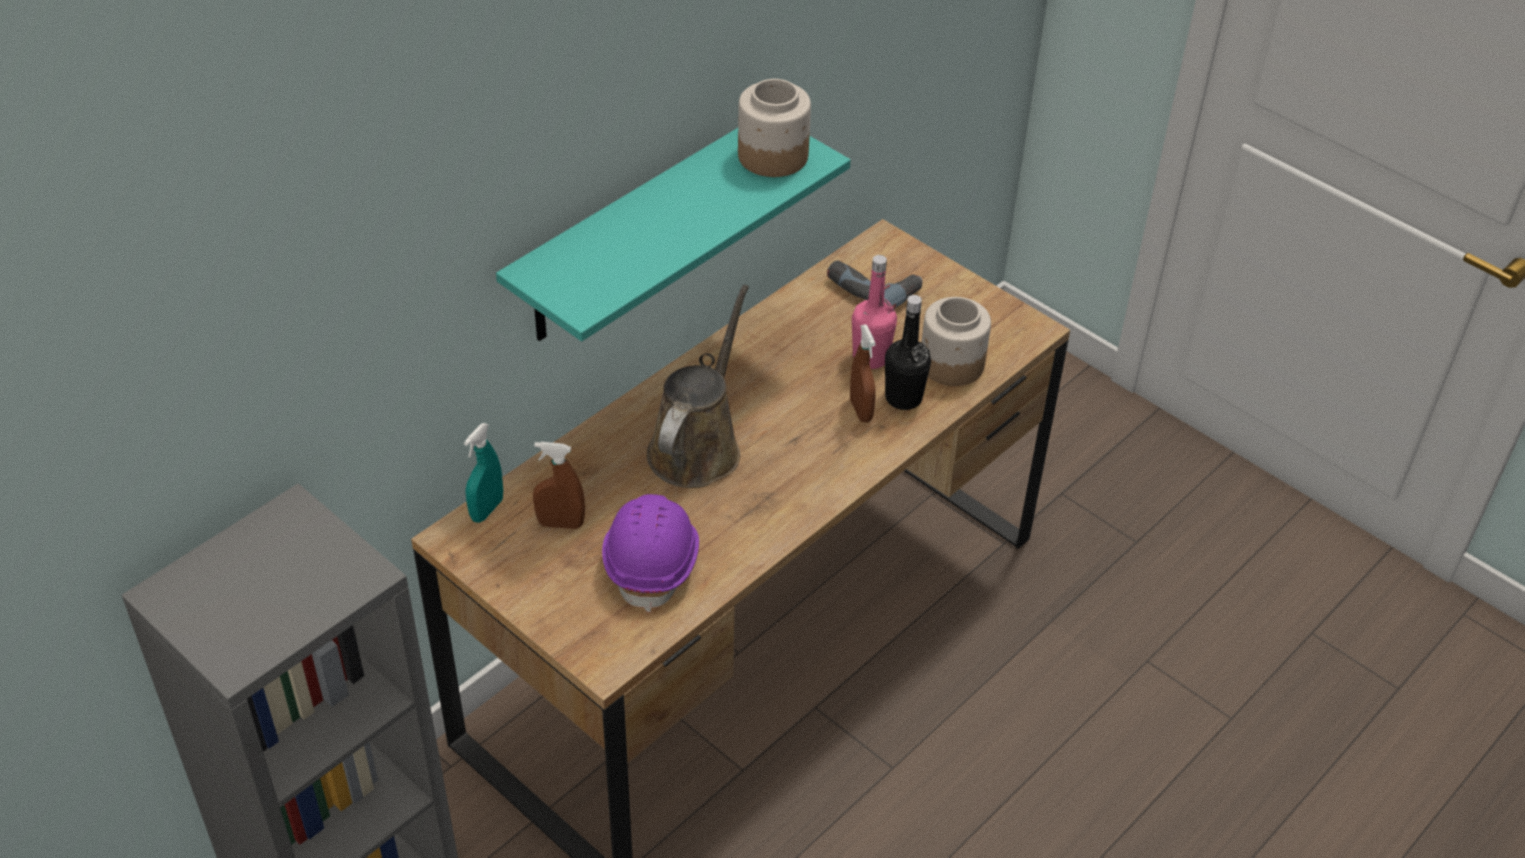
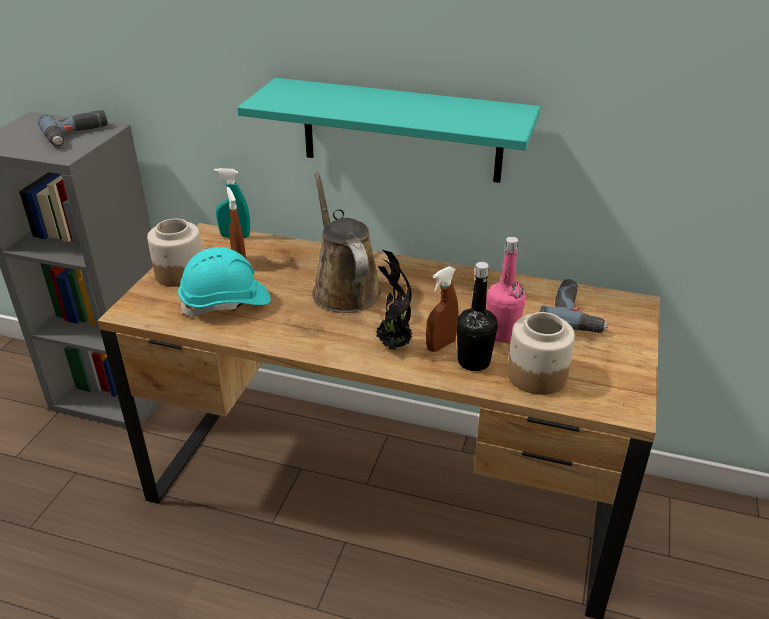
camera: 65 degrees right, 10 degrees down
purple hard hat [602,494,699,612] -> turquoise hard hat [178,247,271,317]
brown watering can [647,285,749,488] -> brown watering can turned 105 degrees counterclockwise [312,171,381,313]
jar [738,79,811,177] -> jar moved to [147,219,203,287]
none -> power drill [38,110,108,146]
none -> potted plant [374,250,413,350]

